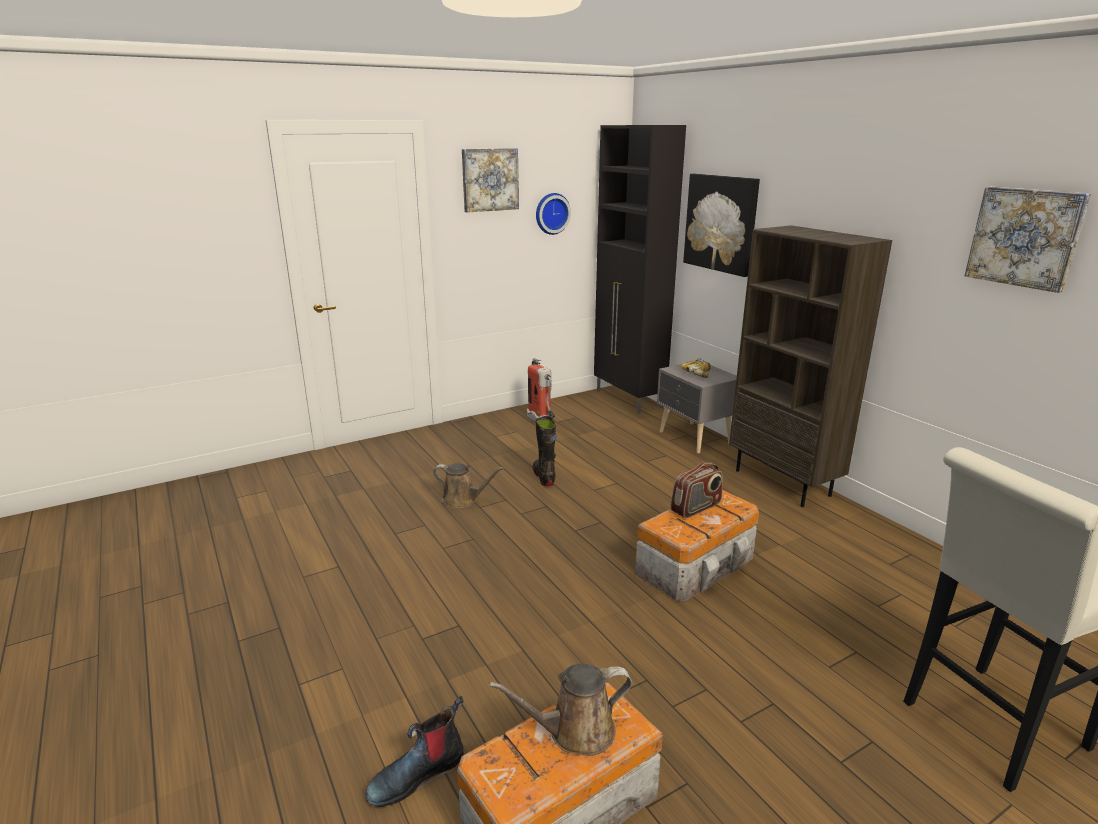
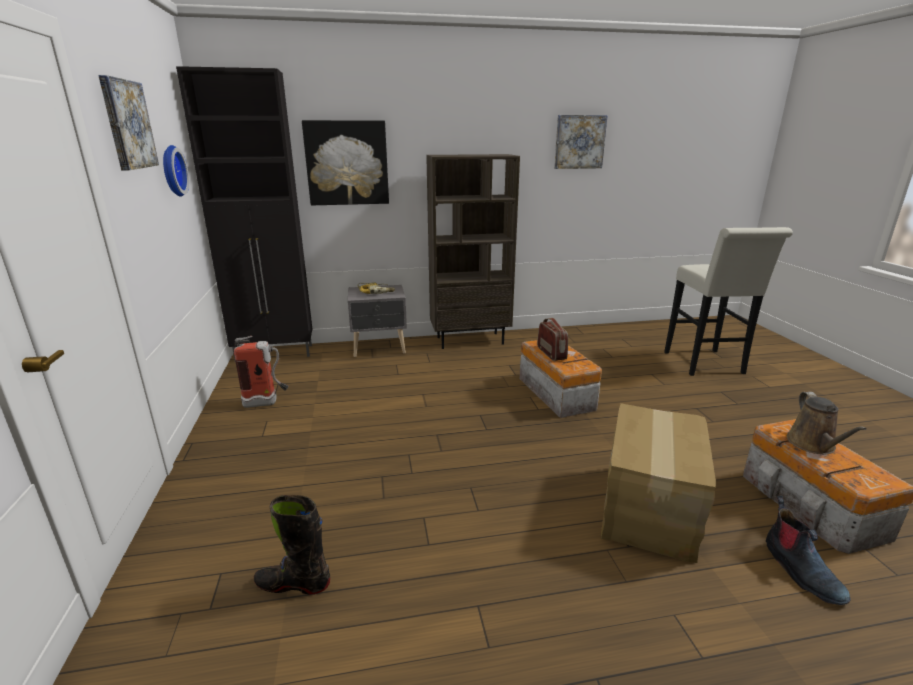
camera: 70 degrees left, 0 degrees up
brown watering can [433,463,504,508] -> none
black boot [533,416,556,486] -> black boot moved to [254,495,330,595]
none -> cardboard box [601,403,716,563]

